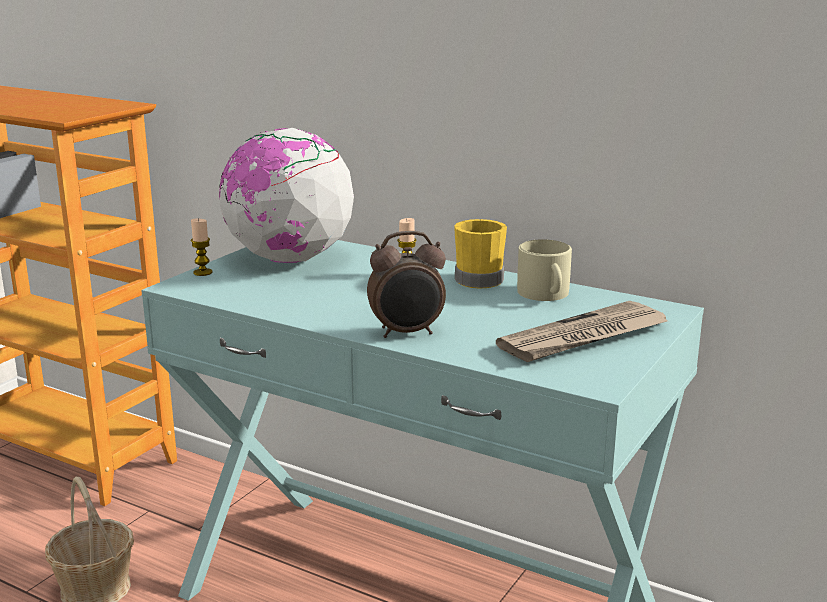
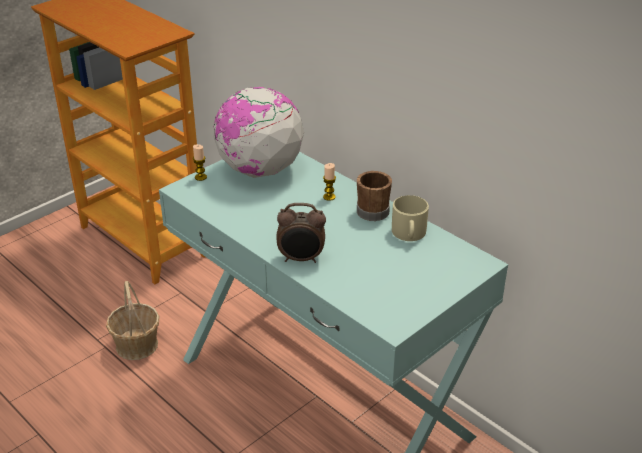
camera: 15 degrees right, 15 degrees up
yellow mug [454,219,507,288] -> brown mug [357,171,392,221]
newspaper [496,301,668,362] -> none

